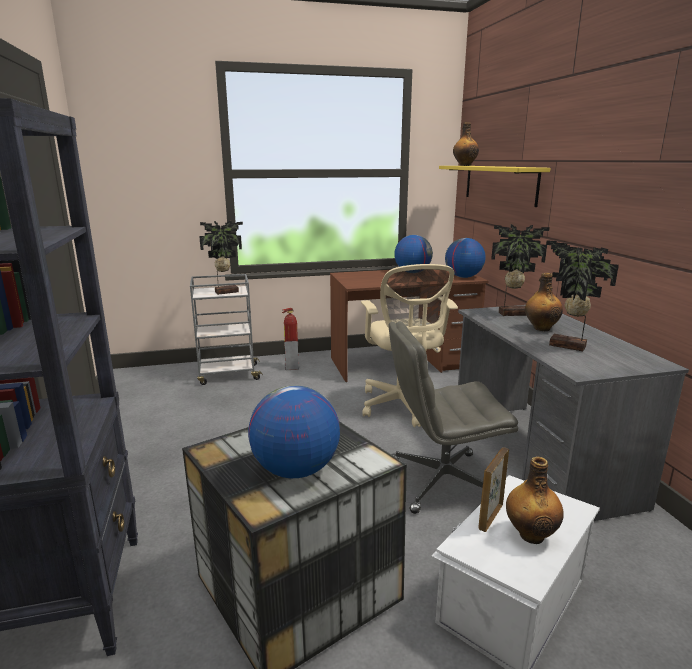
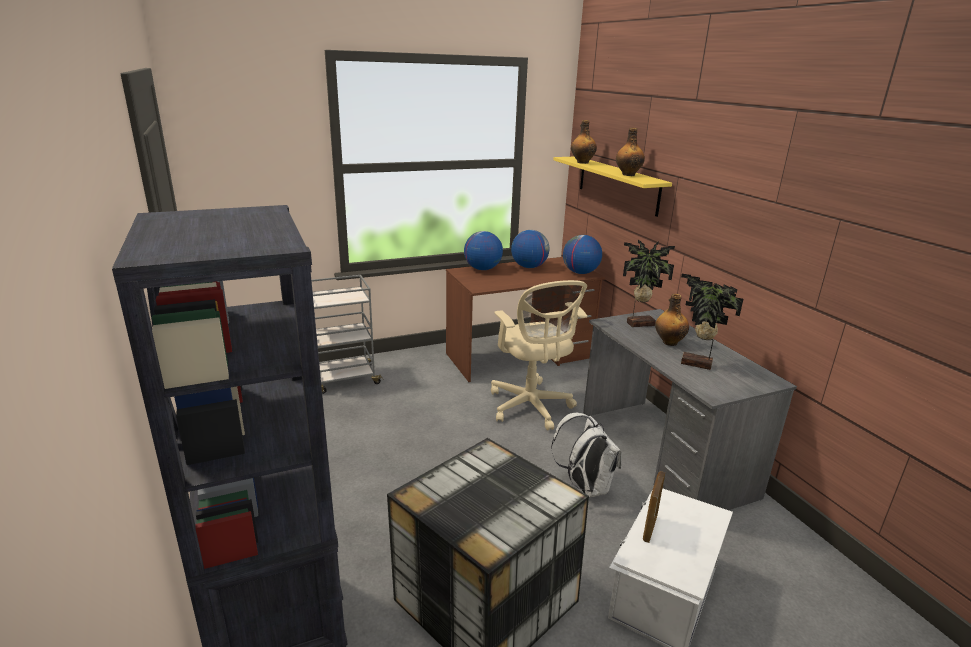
camera: 10 degrees left, 5 degrees up
potted plant [199,221,243,295] -> none
globe [248,385,340,478] -> globe moved to [464,231,503,270]
fire extinguisher [282,308,299,370] -> none
grey office chair [389,321,518,514] -> white backpack [551,413,622,497]
bottle [506,456,564,544] -> bottle moved to [616,128,645,176]

